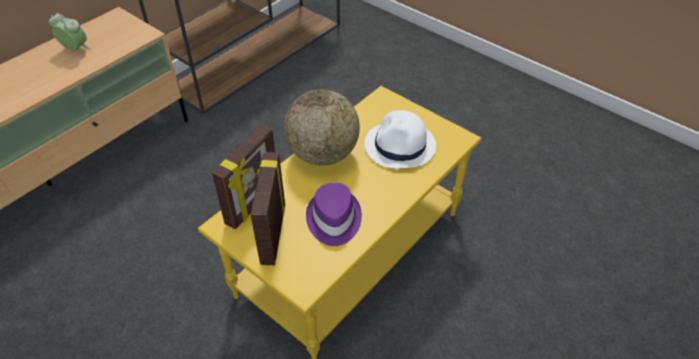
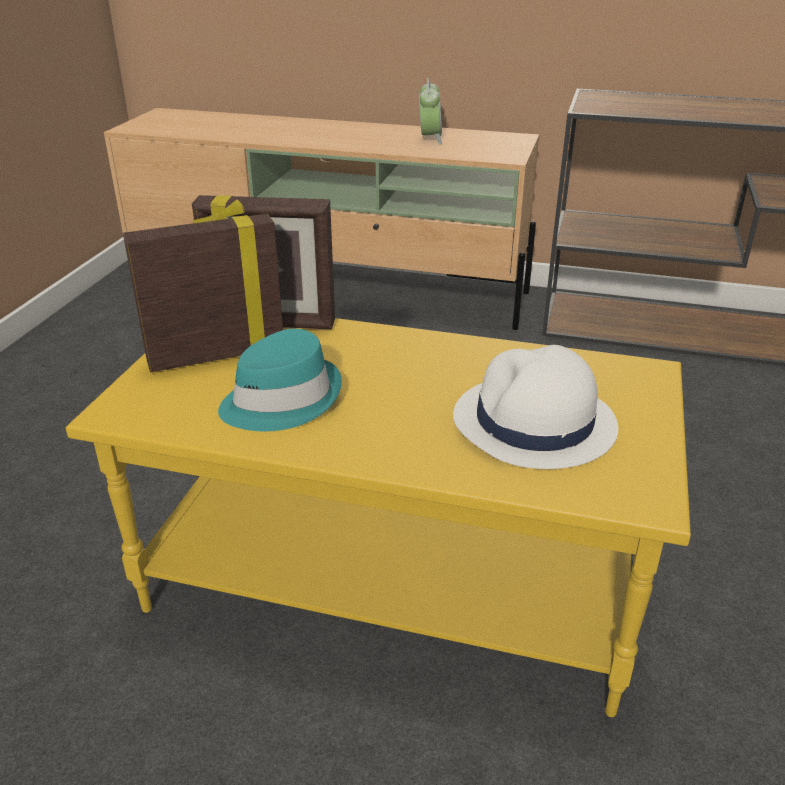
camera: 65 degrees right, 15 degrees down
globe [284,89,360,166] -> none
purple hat [306,182,362,246] -> turquoise hat [218,329,342,431]

